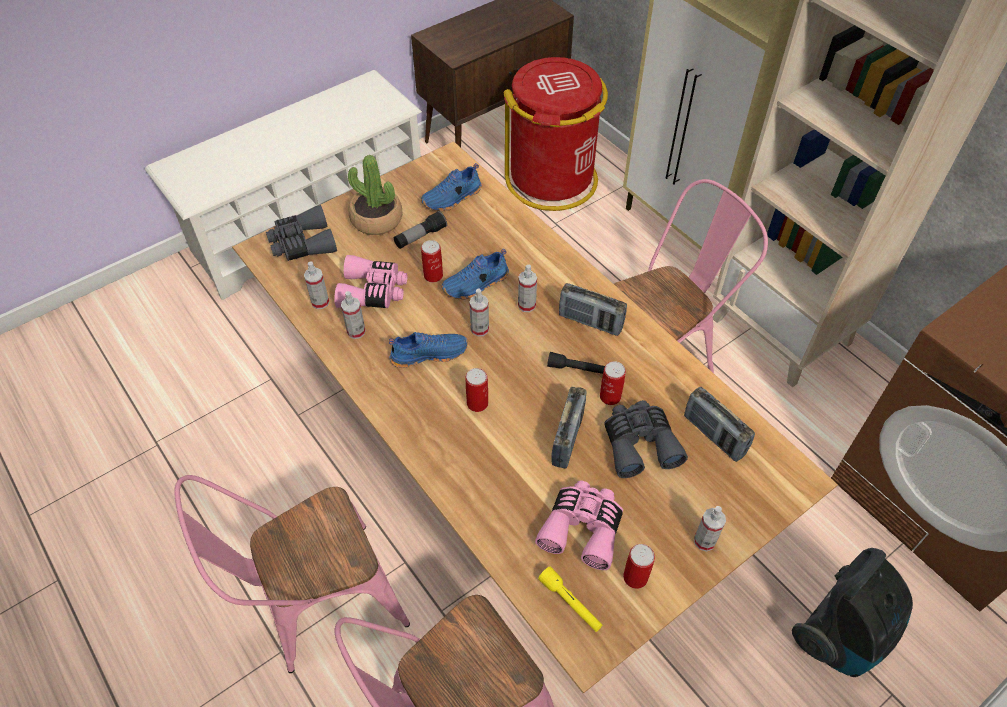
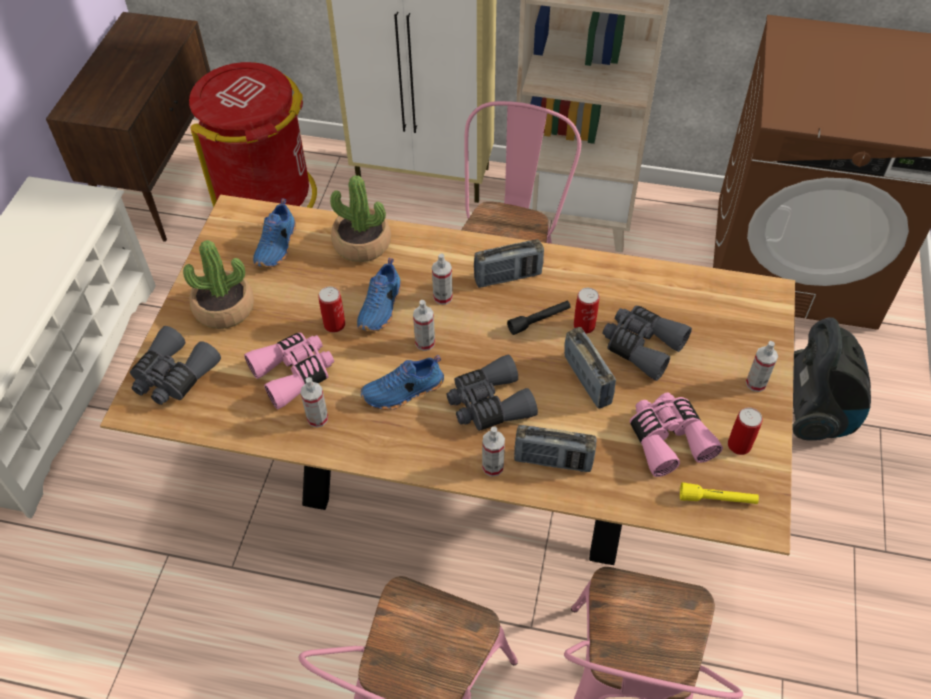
camera: 40 degrees left, 0 degrees up
spray bottle [304,261,329,309] -> spray bottle moved to [482,426,505,477]
blue shoe [389,332,467,368] -> blue shoe turned 150 degrees counterclockwise [360,355,444,410]
flashlight [394,211,447,249] -> none
can [466,368,488,412] -> grey binoculars [446,354,538,431]
radio [684,387,755,462] -> radio moved to [514,425,597,472]
none -> potted plant [330,175,391,262]

